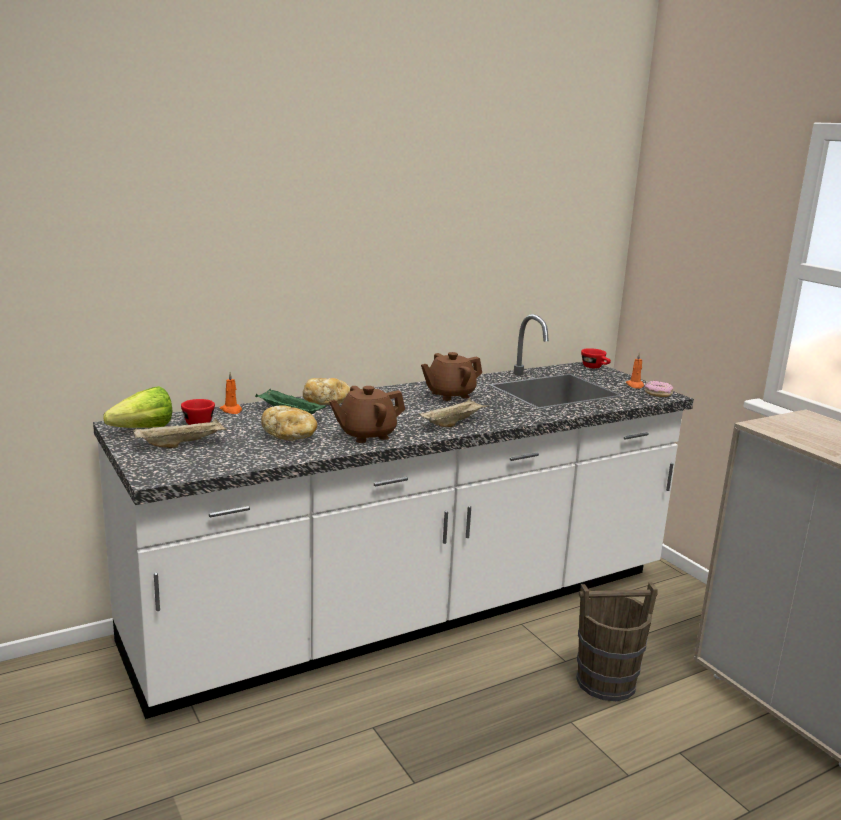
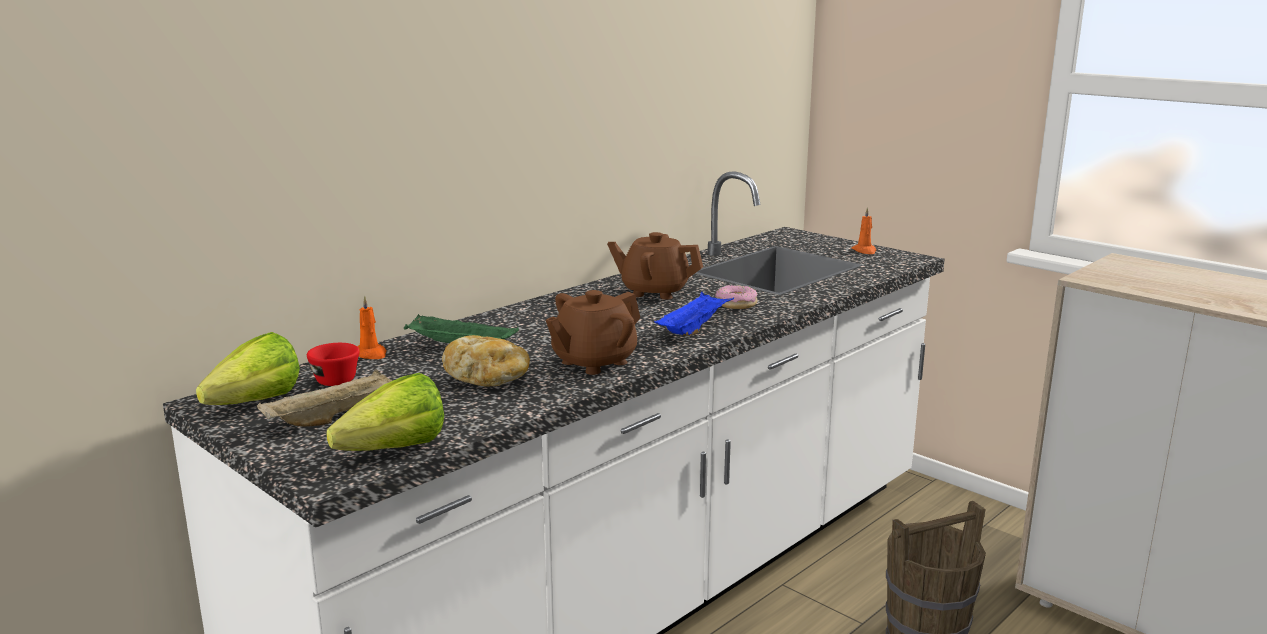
camera: 15 degrees left, 0 degrees up
bread [303,378,350,405] -> none
beige tray [419,398,490,427] -> blue tray [654,292,734,336]
brown teapot [421,352,482,401] -> brown teapot turned 60 degrees clockwise [607,232,703,300]
red cup [581,348,611,368] -> none
donut [645,381,673,397] -> donut moved to [715,285,758,309]
none -> lettuce [326,373,444,451]

